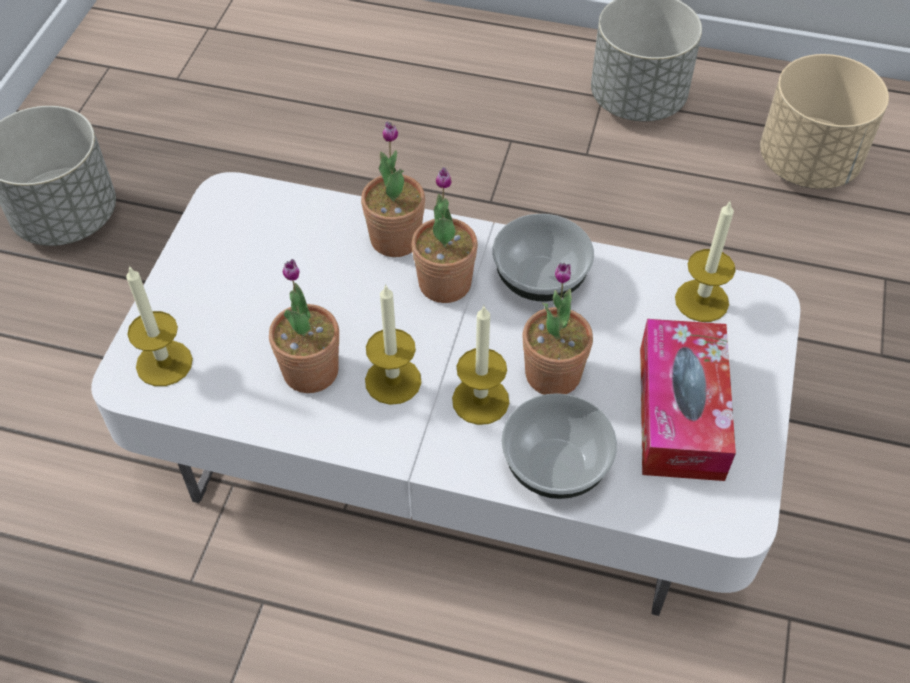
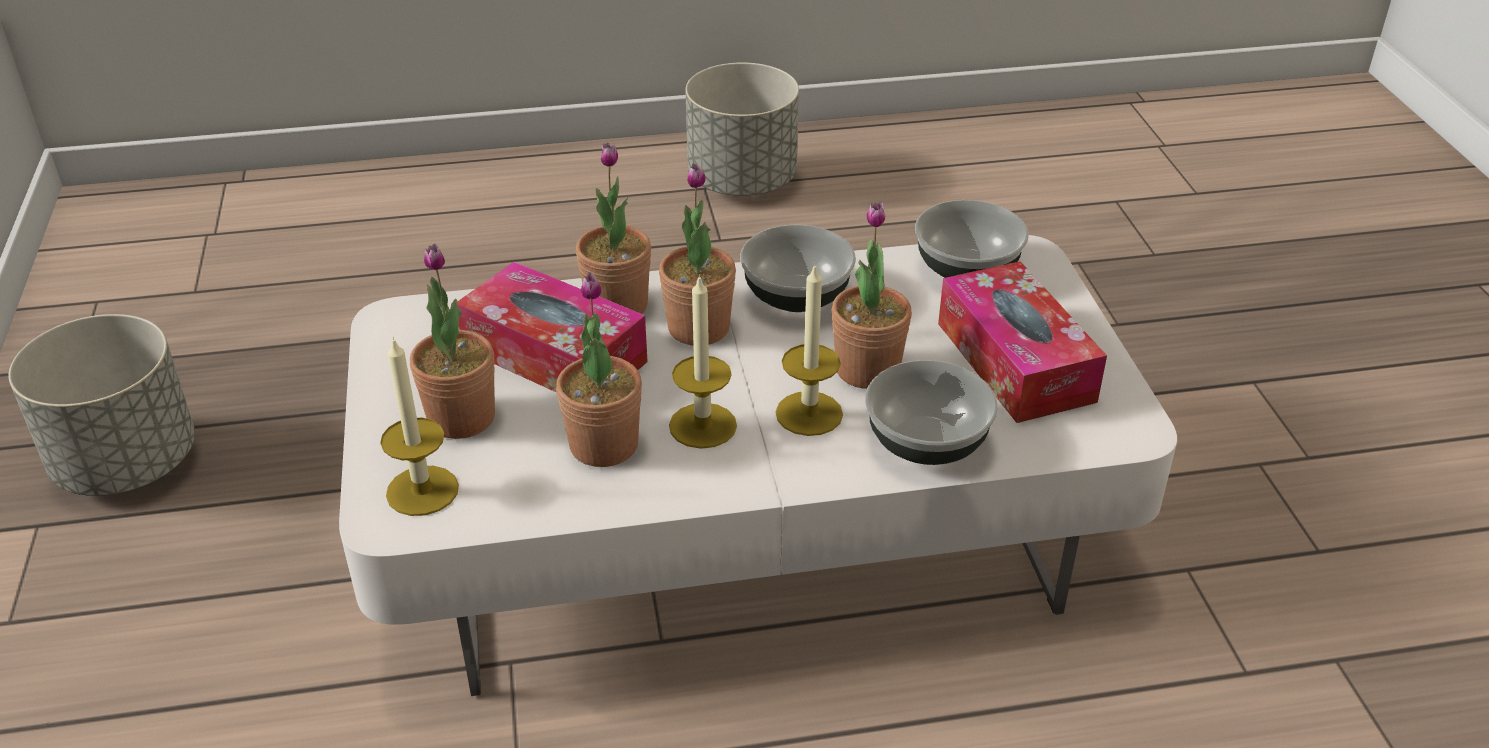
camera: 25 degrees left, 15 degrees down
candle [675,200,736,322] -> bowl [915,200,1029,278]
beige planter [760,54,889,189] -> none
none -> potted plant [410,244,495,439]
none -> tissue box [457,262,648,393]

